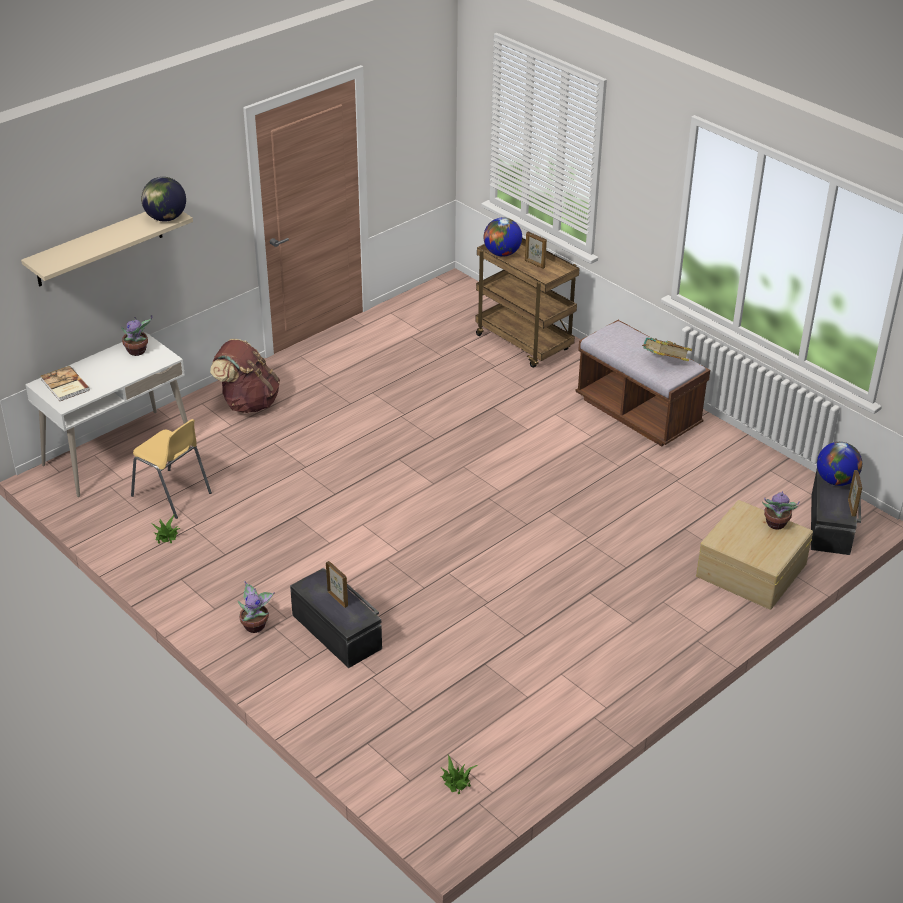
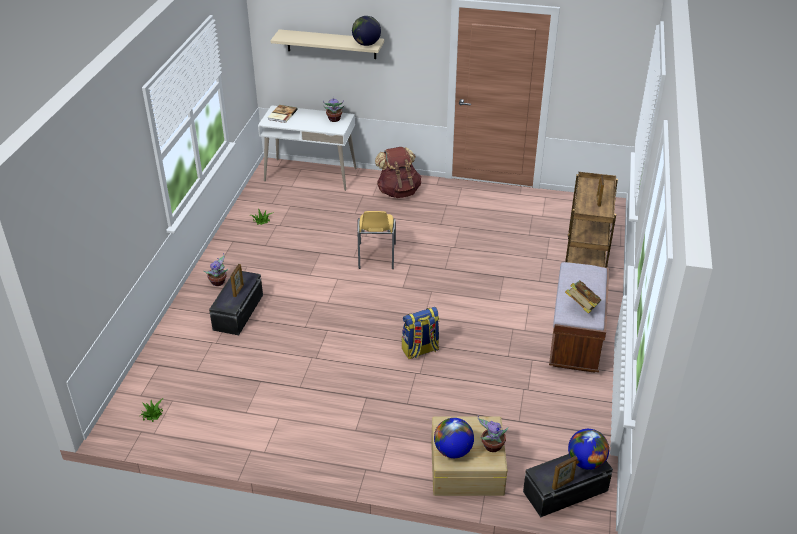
camera: 55 degrees right, 0 degrees up
yellow chair [131,419,212,519] -> yellow chair moved to [357,211,396,269]
globe [484,217,522,257] -> globe moved to [434,418,474,458]
none -> backpack [402,307,439,359]

